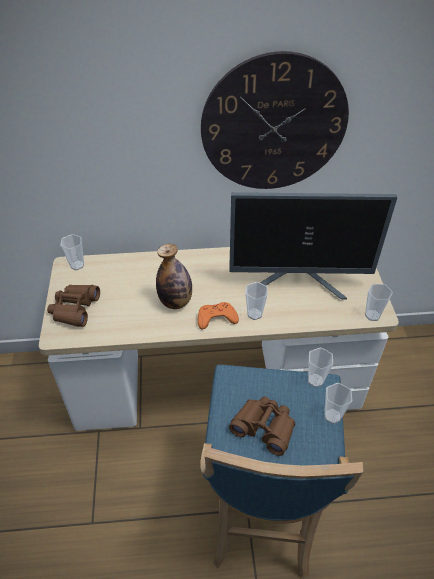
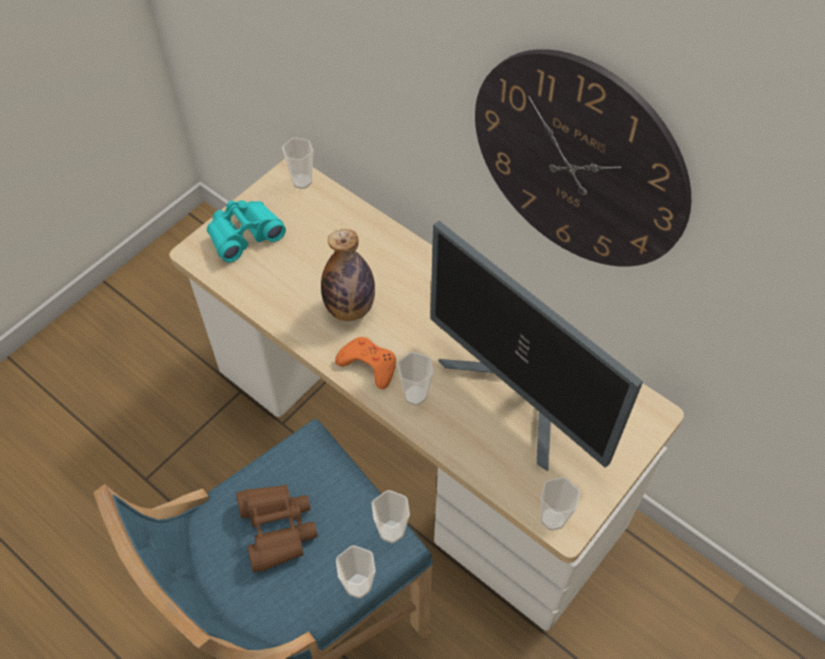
camera: 45 degrees right, 10 degrees up
brown binoculars [47,285,100,327] -> turquoise binoculars [207,200,286,262]

